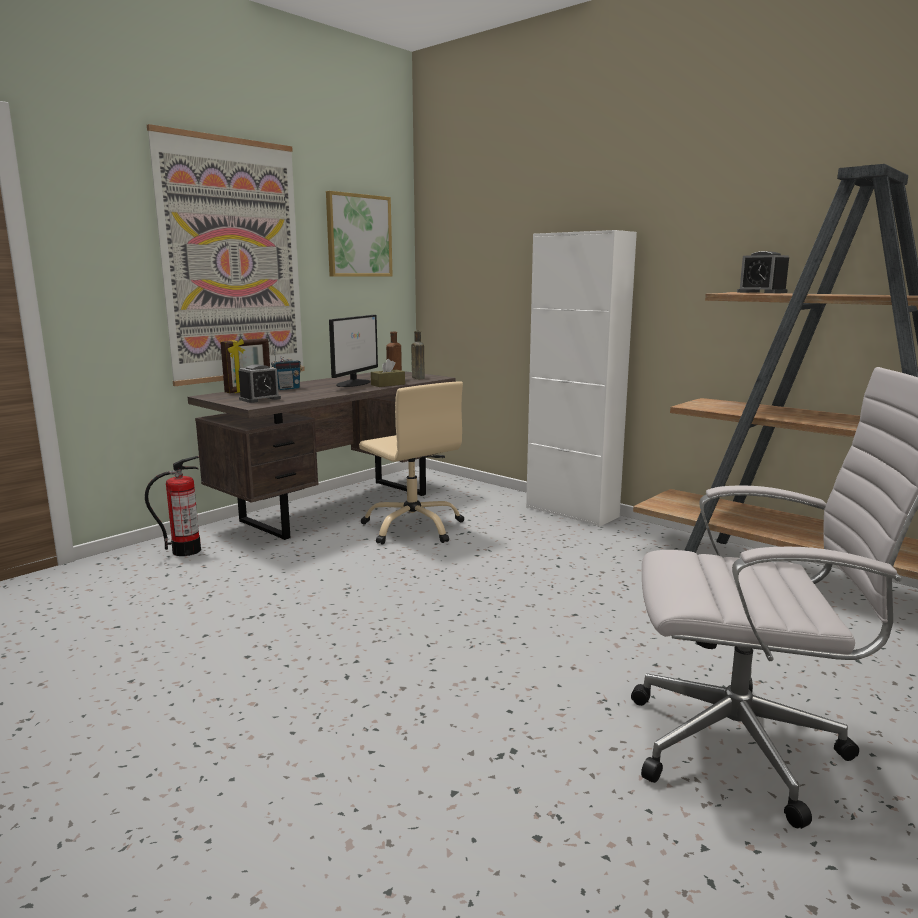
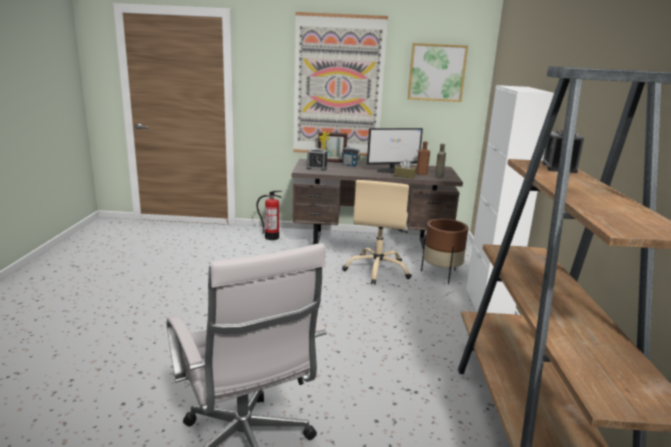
camera: 50 degrees right, 5 degrees up
none -> brown planter [421,219,468,284]

